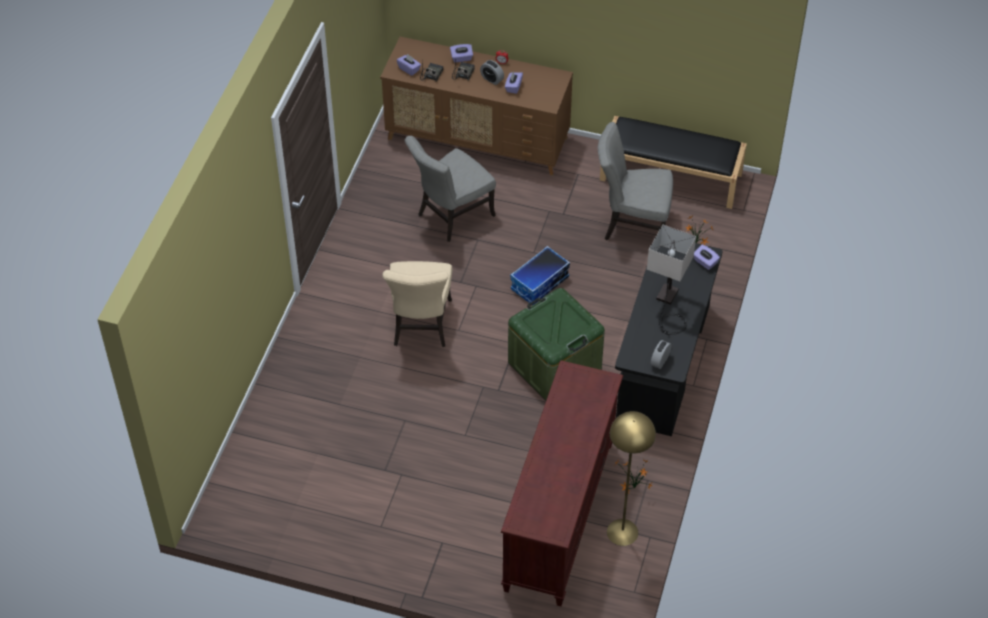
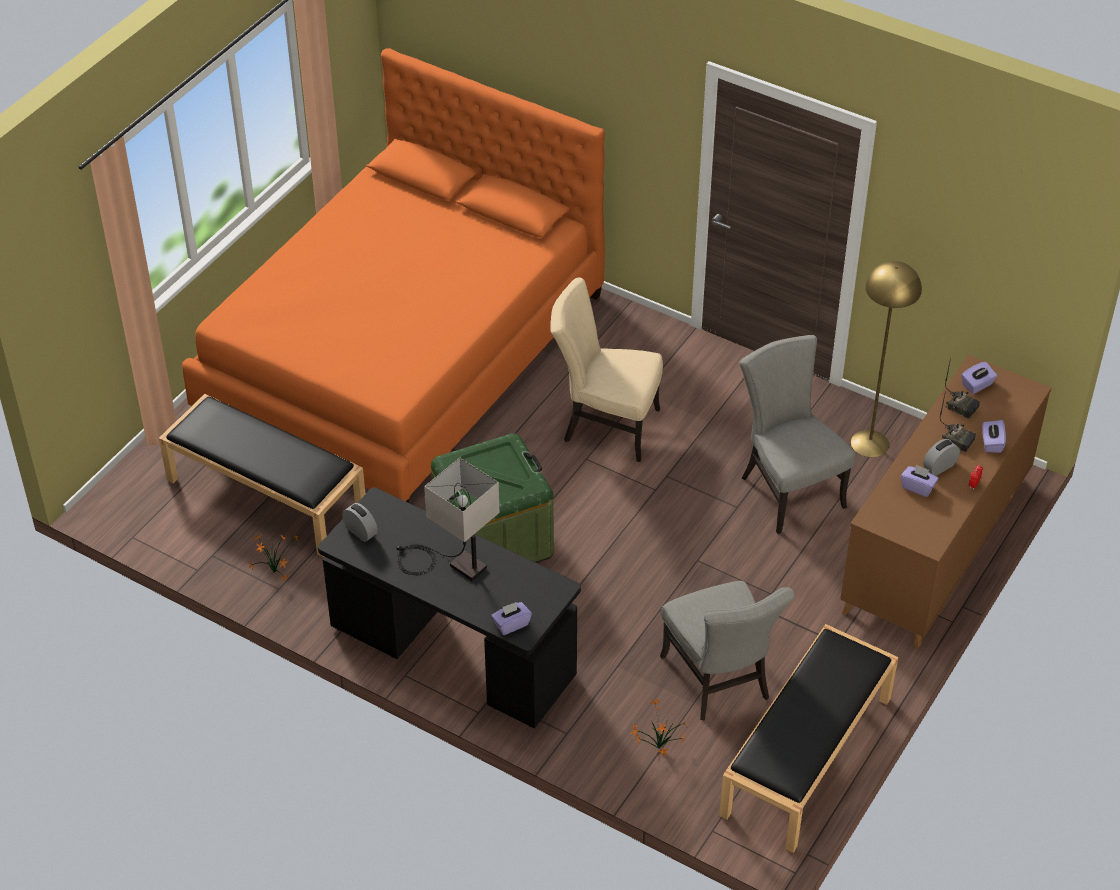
camera: 105 degrees right, 5 degrees down
red dresser [501,360,623,606] -> black bench [159,394,365,557]
storage box [510,246,570,305] -> none
grey chair [598,122,673,240] -> grey chair turned 135 degrees clockwise [660,581,795,720]
yellow floor lamp [607,411,656,546] -> yellow floor lamp moved to [851,261,922,457]
none -> orange bed [182,48,605,503]

